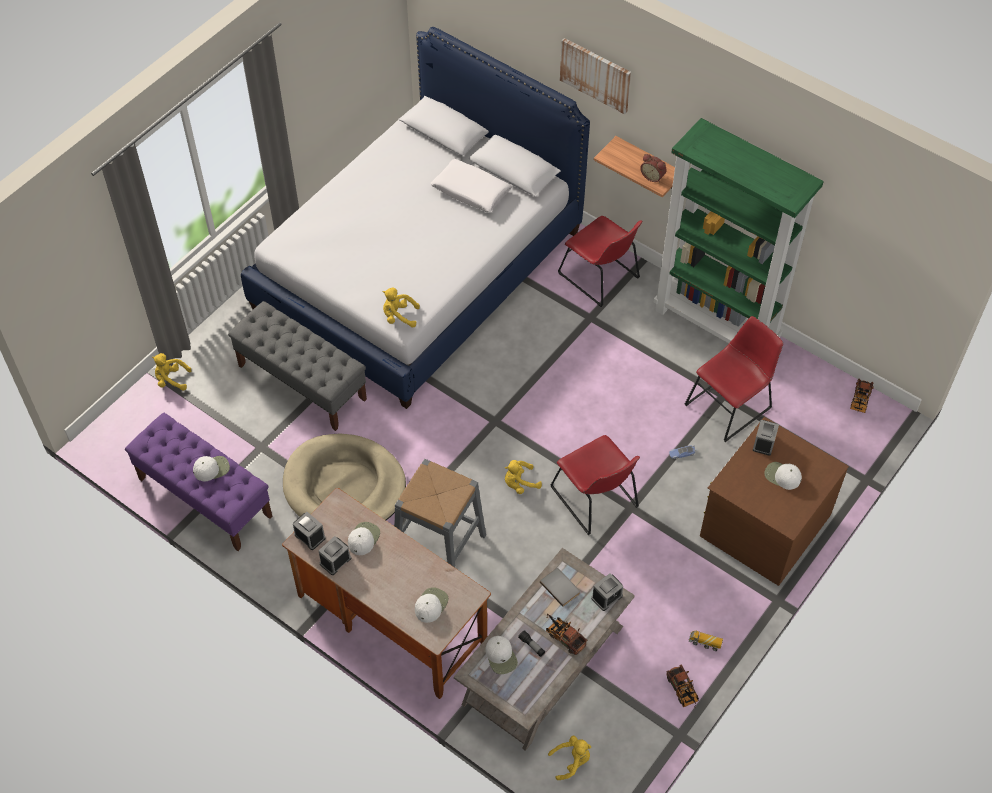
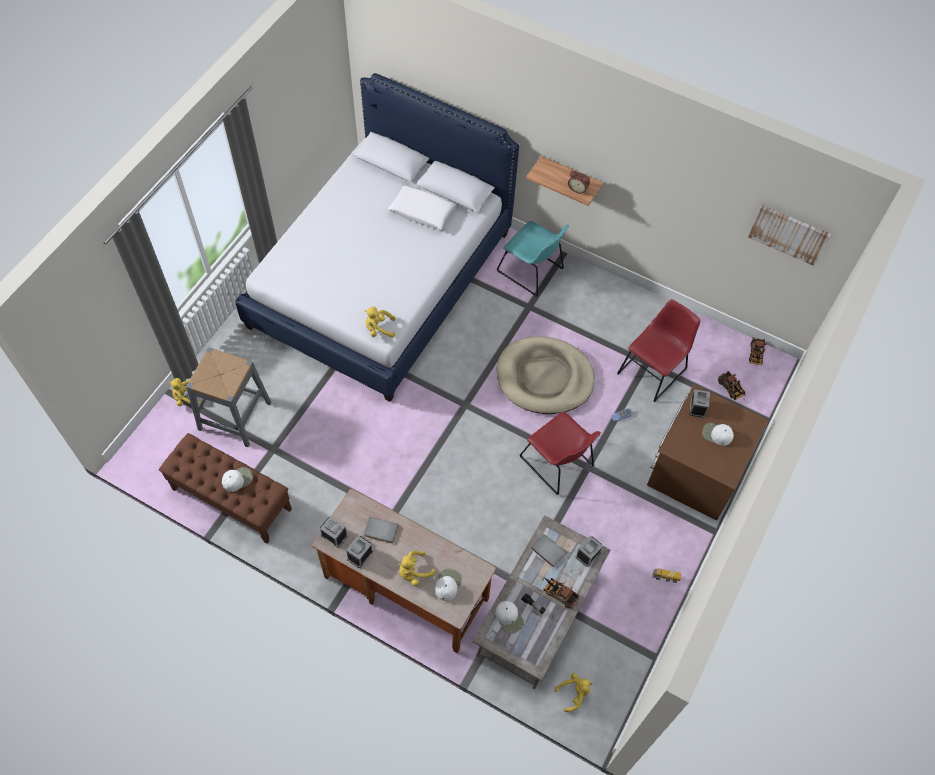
camera: 10 degrees left, 5 degrees up
purple bench [125,413,272,551] -> brown bench [159,433,292,544]
grey bench [228,301,367,431] -> none
beige dog bed [283,433,406,520] -> beige dog bed moved to [497,336,595,414]
white cap [348,522,380,555] -> grey book [364,517,399,543]
grey stool [395,459,486,568] -> grey stool moved to [186,347,271,447]
yellow plush toy [505,460,542,494] -> yellow plush toy moved to [398,550,435,586]
red chair [558,216,642,307] -> turquoise chair [497,221,569,297]
picture [560,38,631,114] -> picture moved to [748,205,831,266]
green bookcase [653,118,824,343] -> none
toy truck [666,664,699,707] -> toy truck moved to [718,371,746,400]

